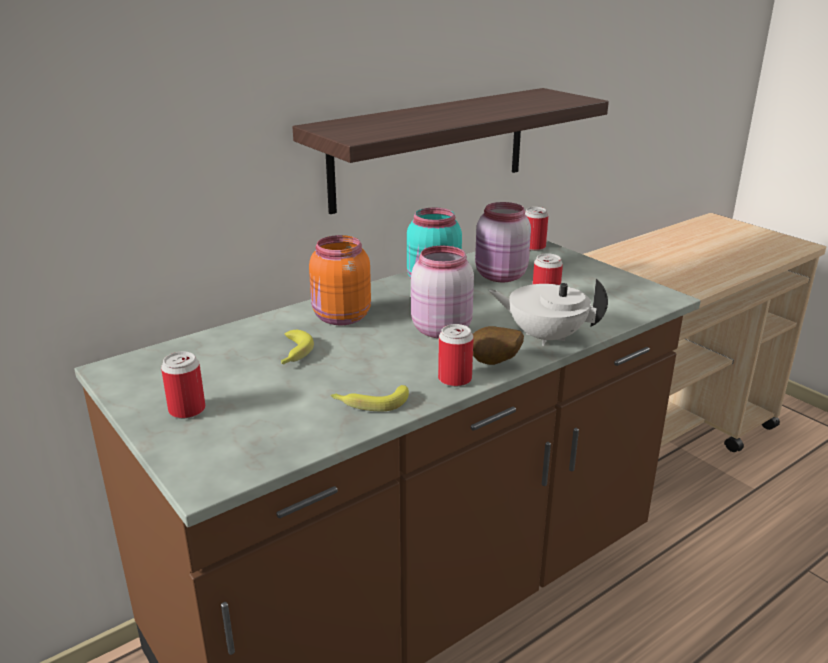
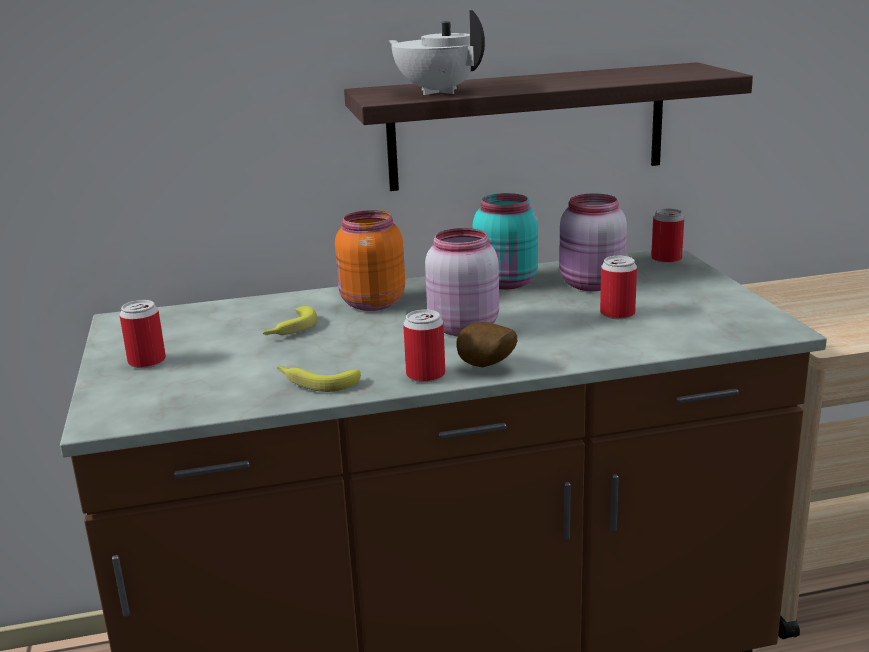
camera: 25 degrees right, 5 degrees down
white teapot [489,279,608,346] -> white teapot moved to [388,10,485,95]

